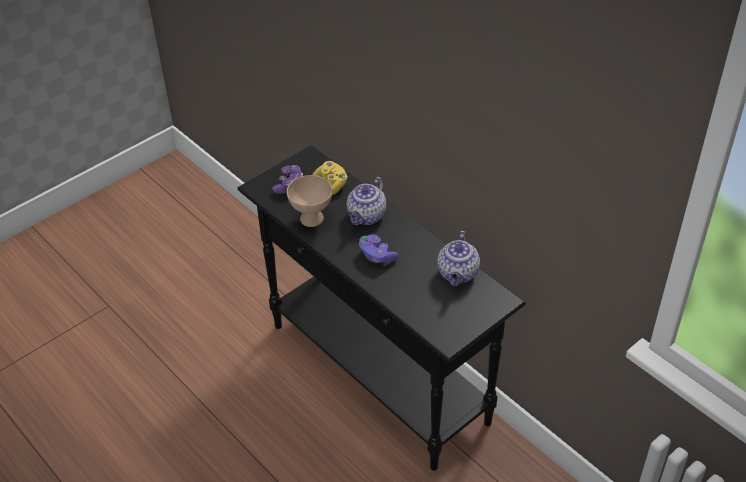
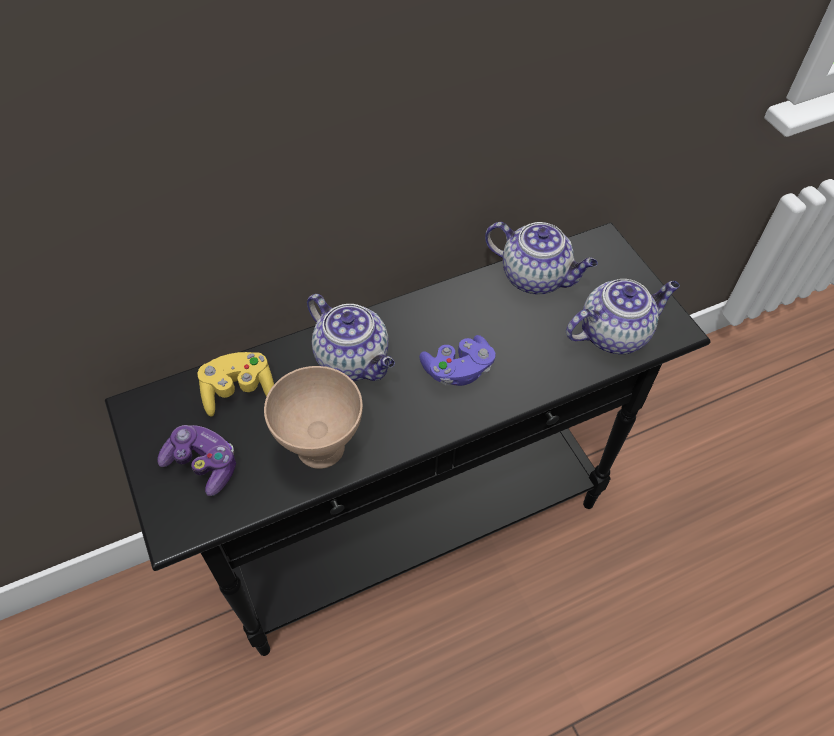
camera: 75 degrees left, 10 degrees up
none -> teapot [566,279,680,354]

